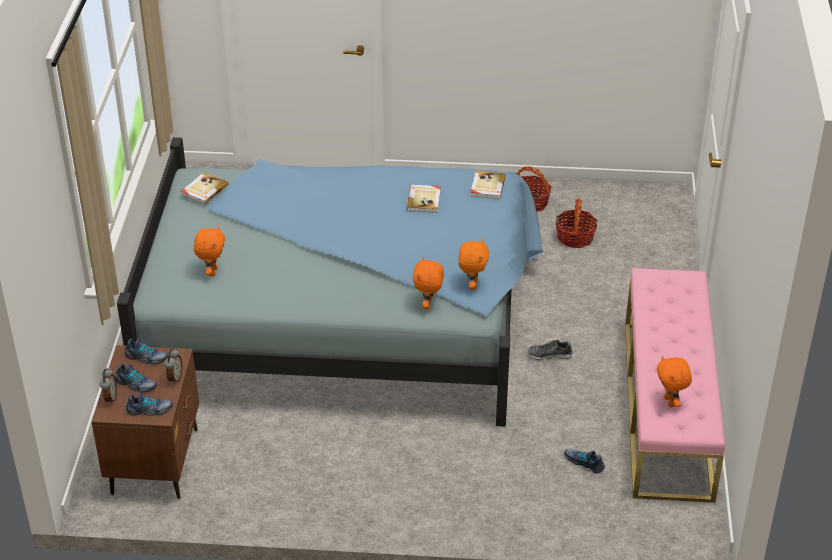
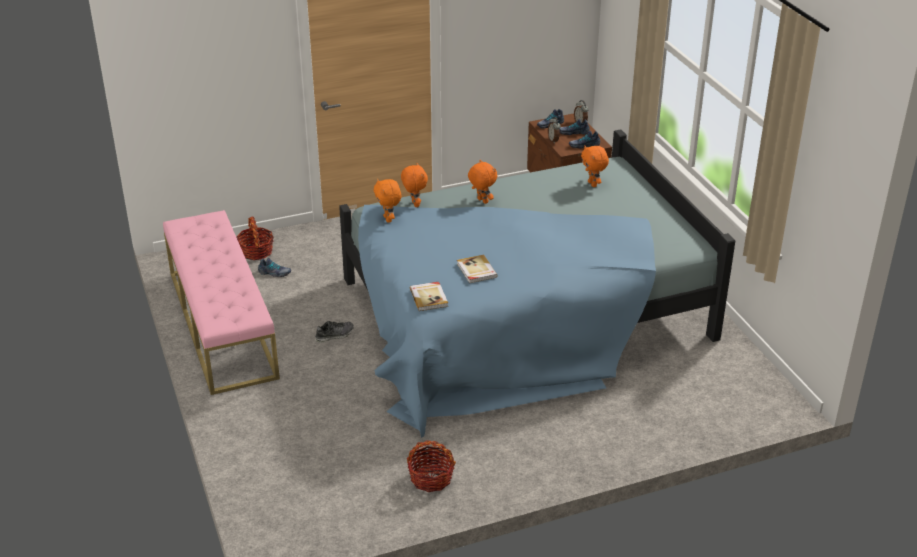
camera: 155 degrees right, 5 degrees down
book [181,172,228,204] -> none
basket [555,198,597,248] -> basket moved to [236,216,274,260]
orange plush toy [657,356,692,407] -> orange plush toy moved to [468,160,497,204]

